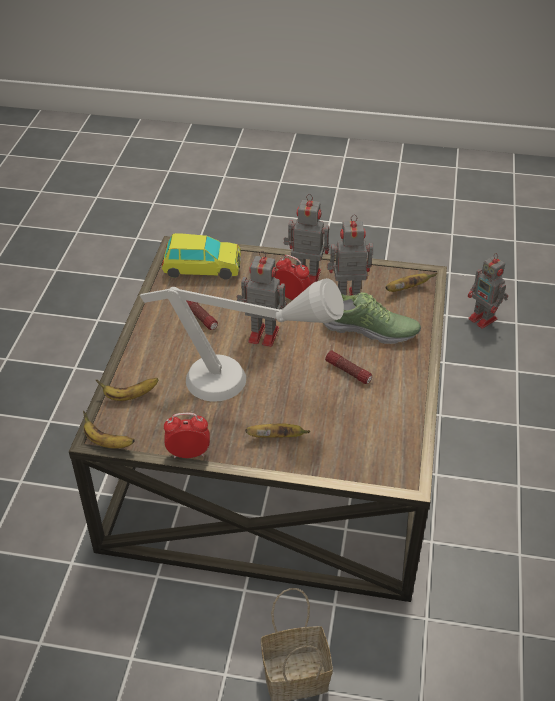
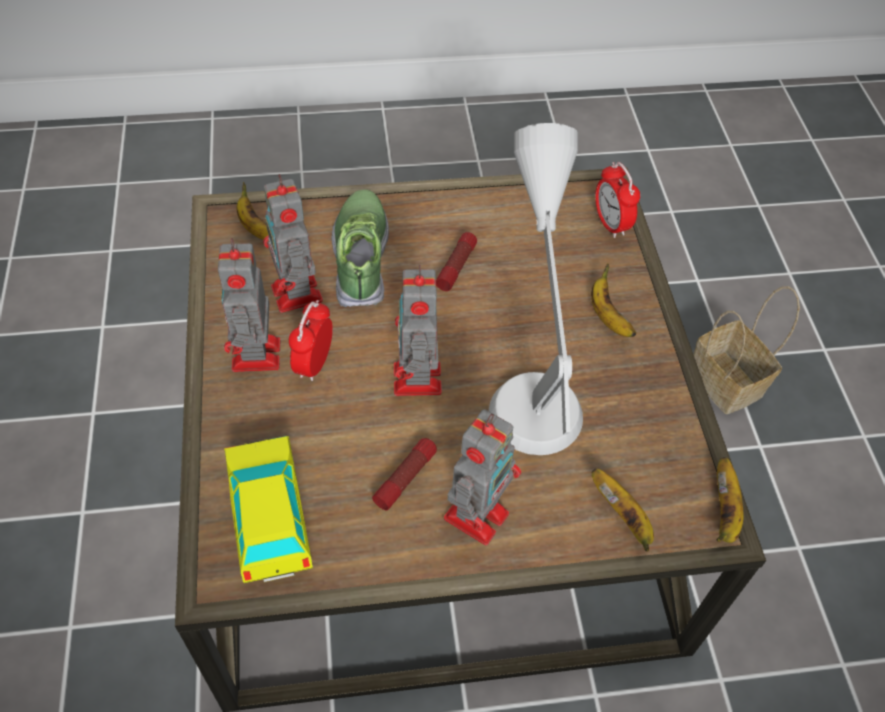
camera: 110 degrees left, 10 degrees up
alarm clock [164,413,210,458] -> alarm clock moved to [595,162,640,238]
toy robot [468,253,508,329] -> toy robot moved to [444,409,521,546]

